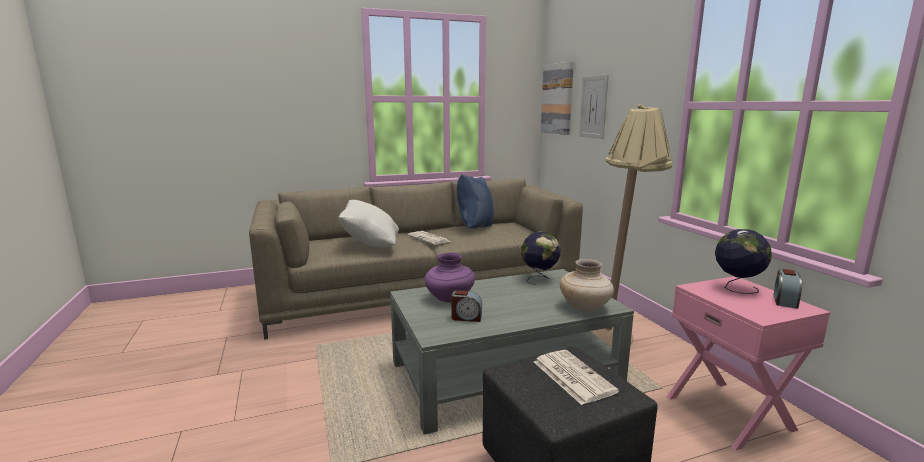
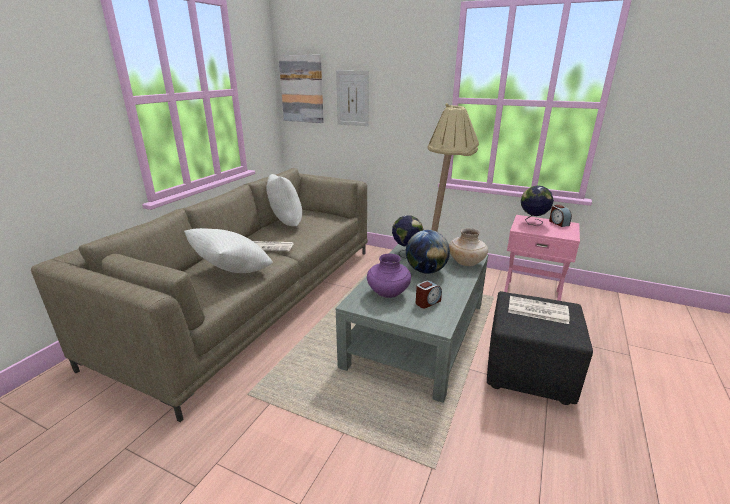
camera: 45 degrees left, 10 degrees up
blue pillow [457,174,494,229] -> white pillow [266,174,302,226]
none -> globe [406,230,450,274]

